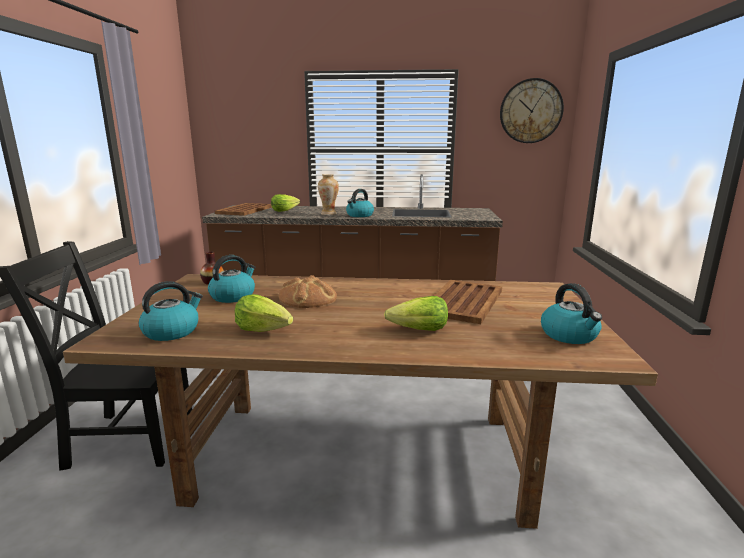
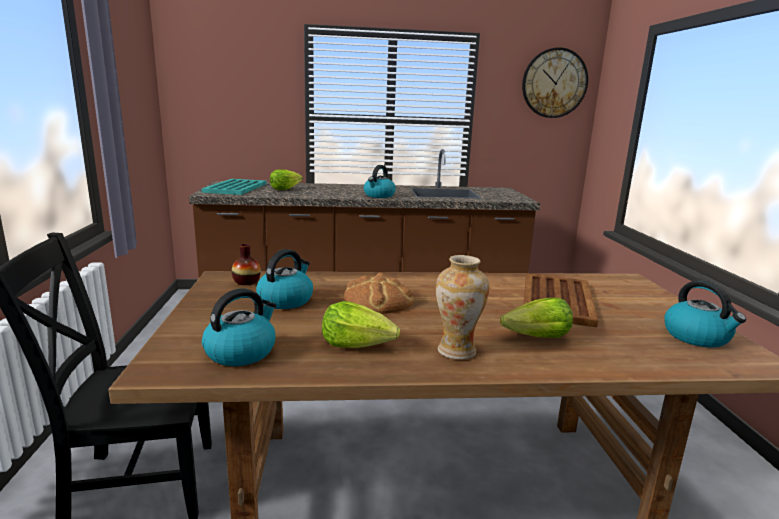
camera: 10 degrees left, 0 degrees up
brown tray [215,203,272,216] -> turquoise tray [202,179,267,195]
vase [318,174,339,215] -> vase moved to [436,255,490,359]

